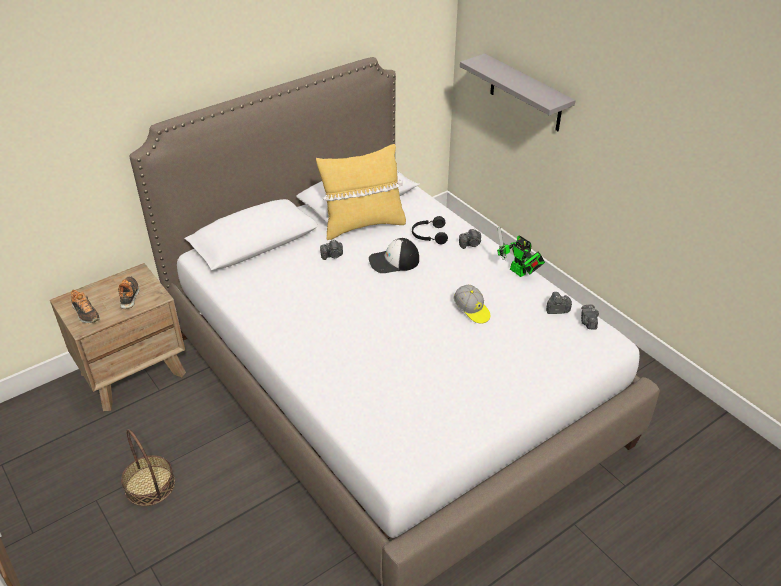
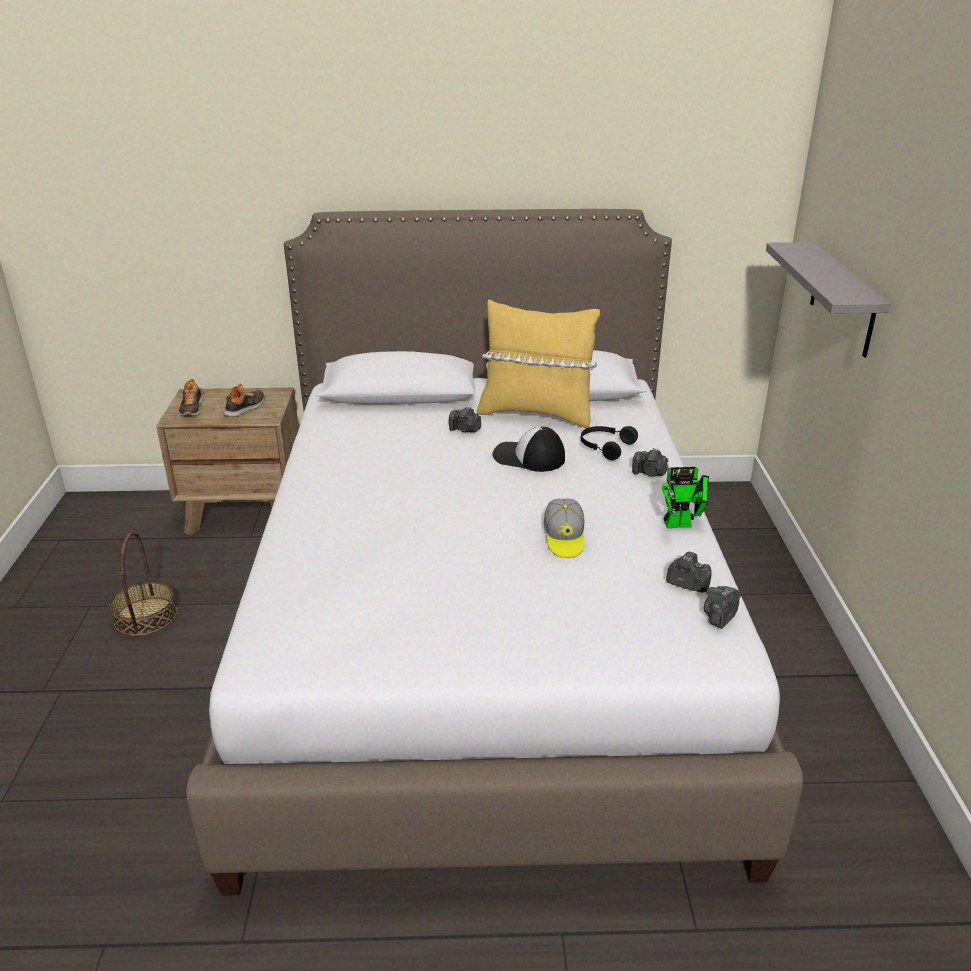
camera: 35 degrees right, 10 degrees down
toy robot [497,226,545,277] -> toy robot turned 90 degrees counterclockwise [662,462,709,528]

